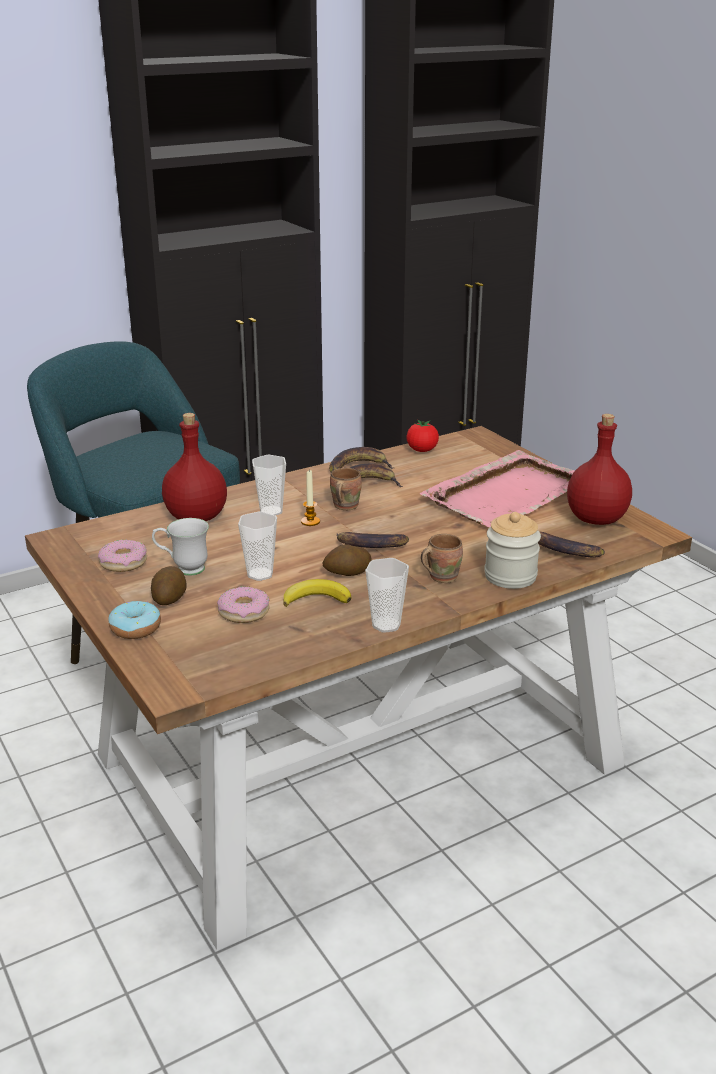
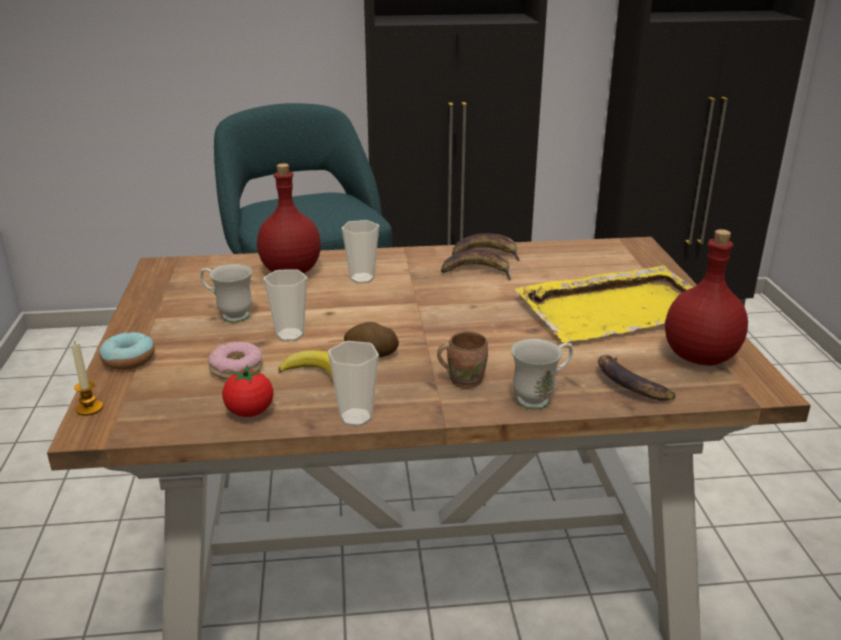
camera: 25 degrees right, 0 degrees up
donut [98,540,147,572] -> none
potato [151,566,187,605] -> none
candle [301,470,320,526] -> candle moved to [71,341,103,416]
brown mug [330,468,362,510] -> none
banana [336,532,409,548] -> none
tomato [406,420,439,452] -> tomato moved to [222,365,274,417]
pink tray [420,450,575,527] -> yellow tray [514,265,693,343]
jar [484,512,541,589] -> white mug [511,339,573,410]

